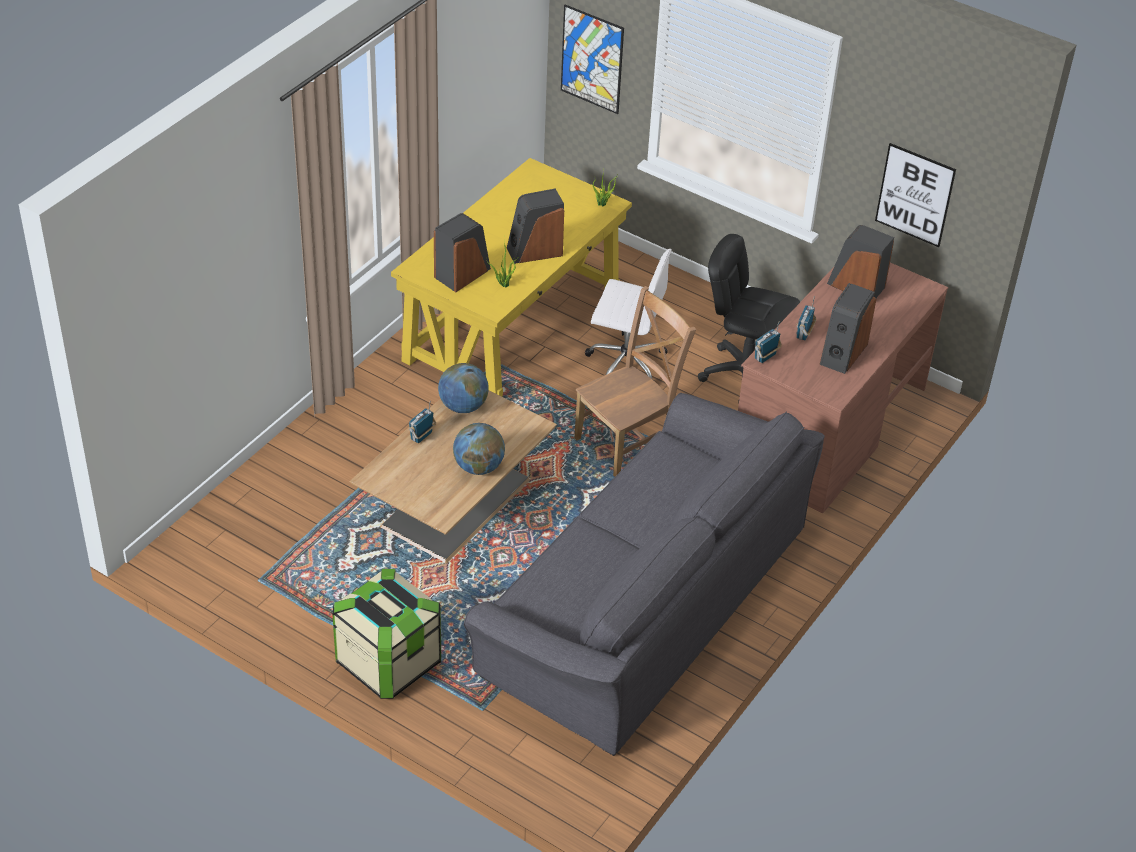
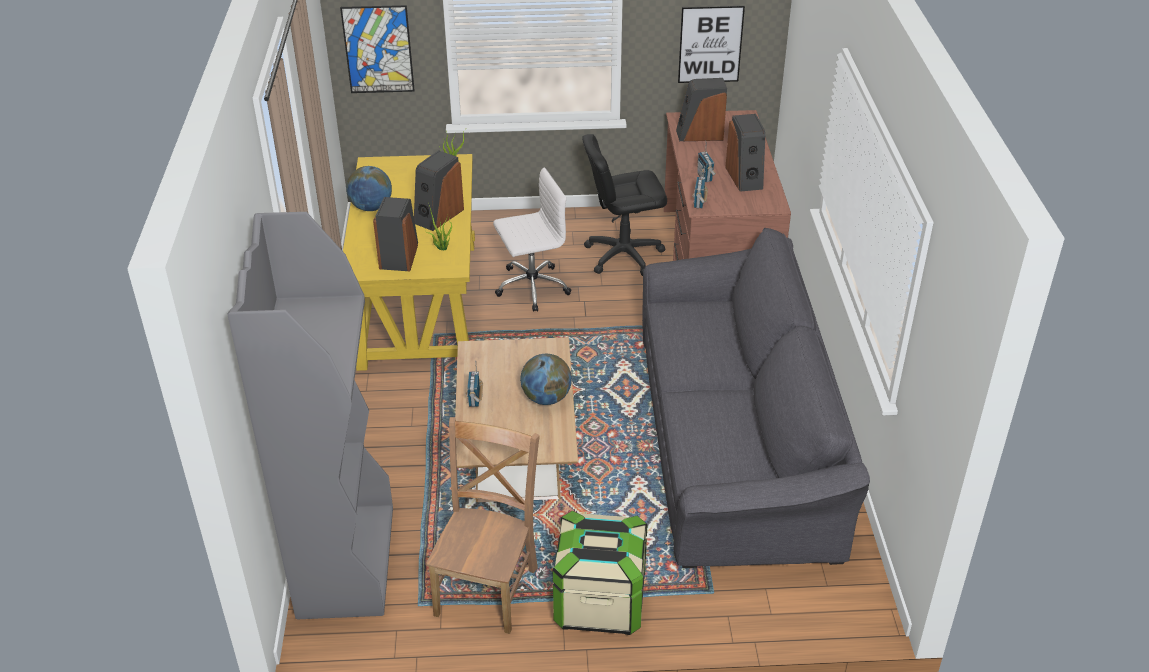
camera: 35 degrees left, 5 degrees down
globe [438,363,489,413] -> globe moved to [346,166,392,211]
brown chair [574,286,696,477] -> brown chair moved to [426,417,540,634]
none -> grey bookcase [227,212,393,620]

